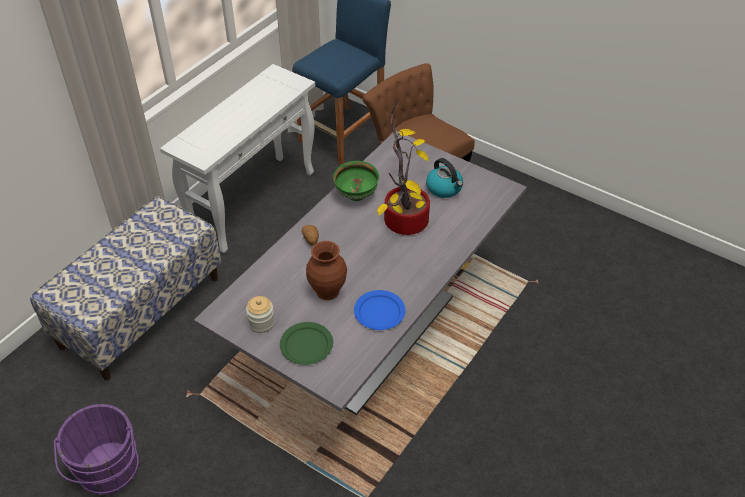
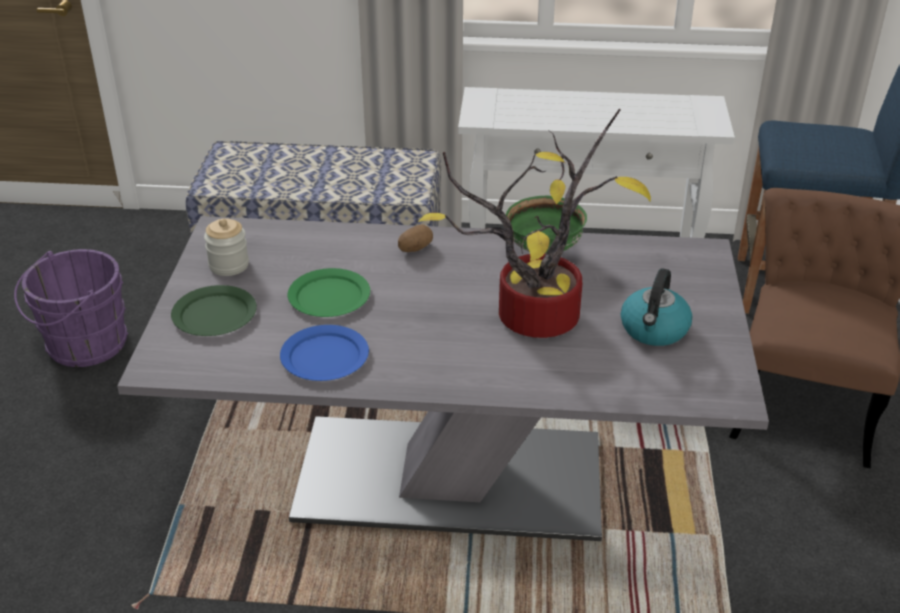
camera: 60 degrees right, 10 degrees down
brown vase [306,241,347,300] -> green plate [288,268,370,317]

